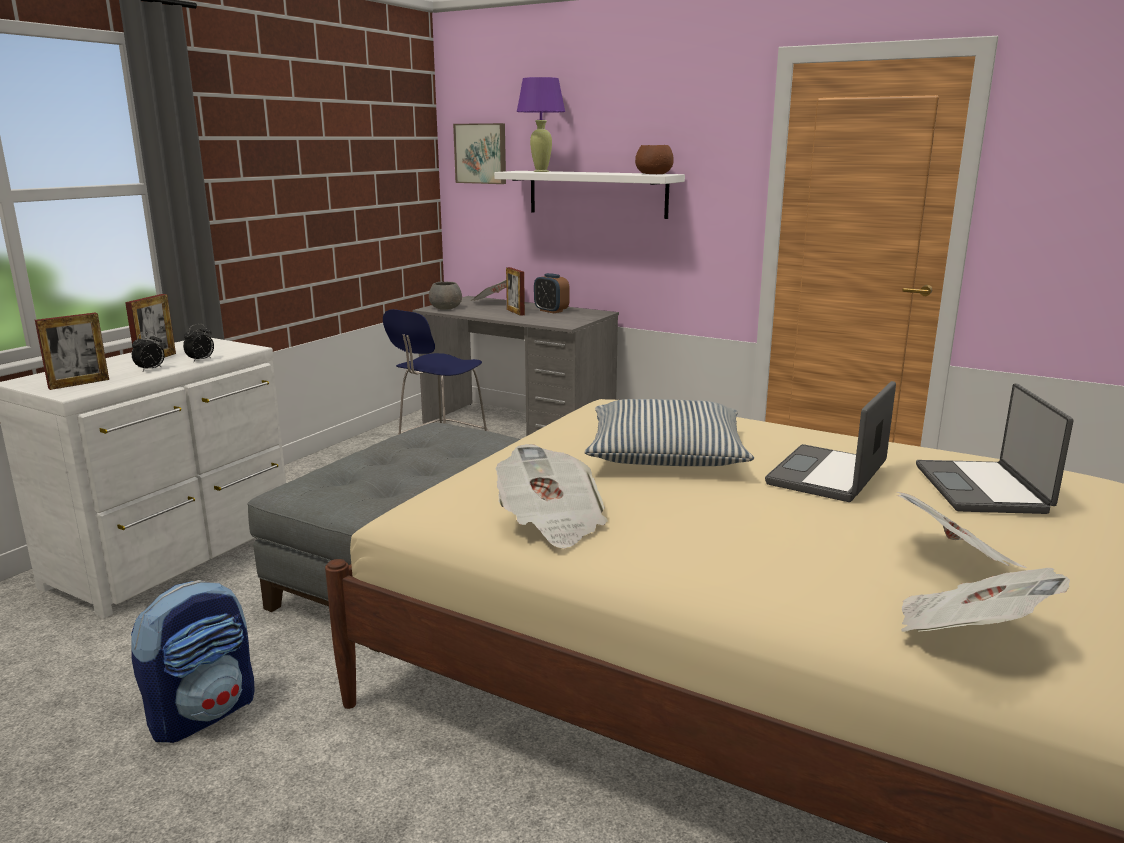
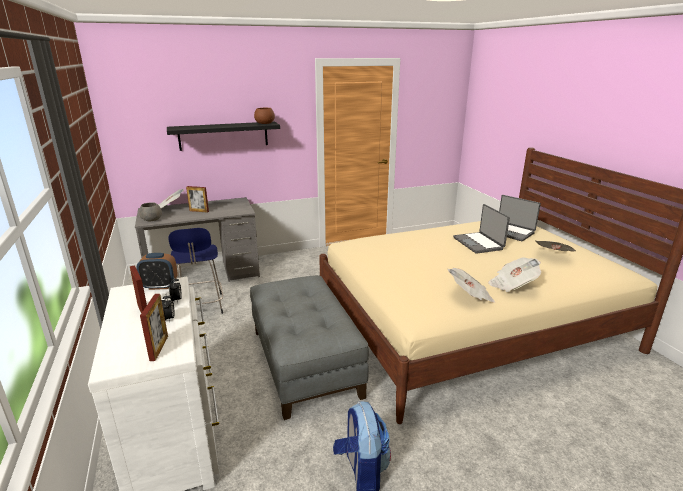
camera: 50 degrees left, 5 degrees up
picture [453,123,506,184] -> none
white shelf [494,171,685,219] -> black shelf [167,122,280,151]
purple table lamp [517,77,565,172] -> none
alarm clock [534,273,570,313] -> alarm clock moved to [136,253,178,290]
pillow [585,399,754,466] -> none
newspaper [901,568,1070,632] -> newspaper moved to [488,257,542,292]

